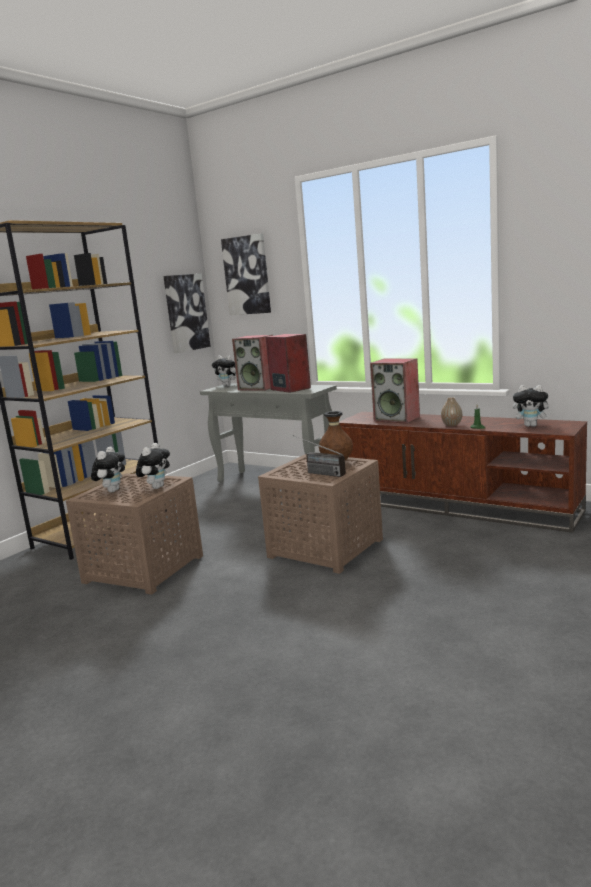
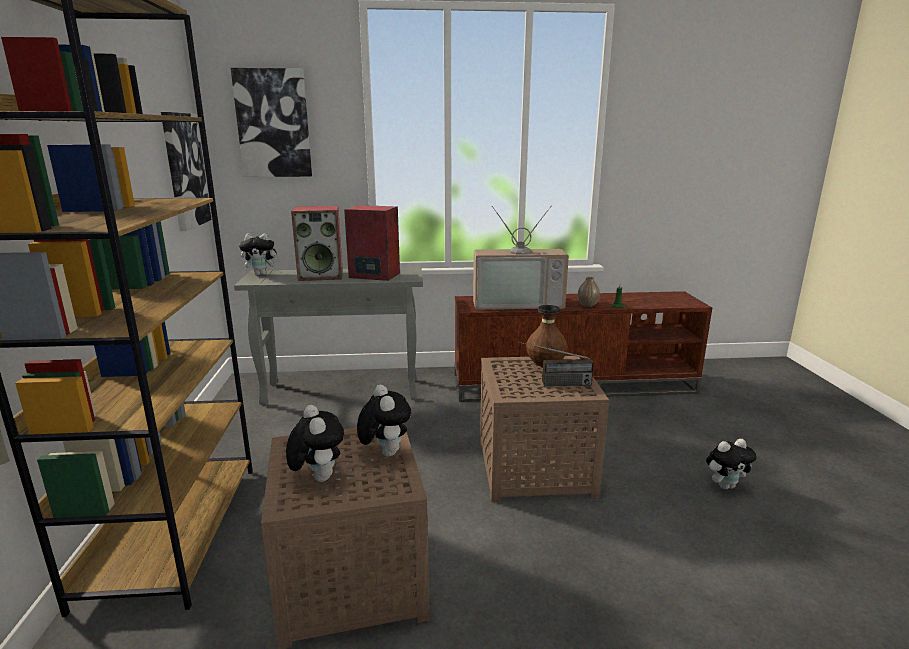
camera: 40 degrees left, 5 degrees up
speaker [370,358,420,424] -> television [473,206,569,310]
plush toy [513,385,553,427] -> plush toy moved to [706,439,757,489]

